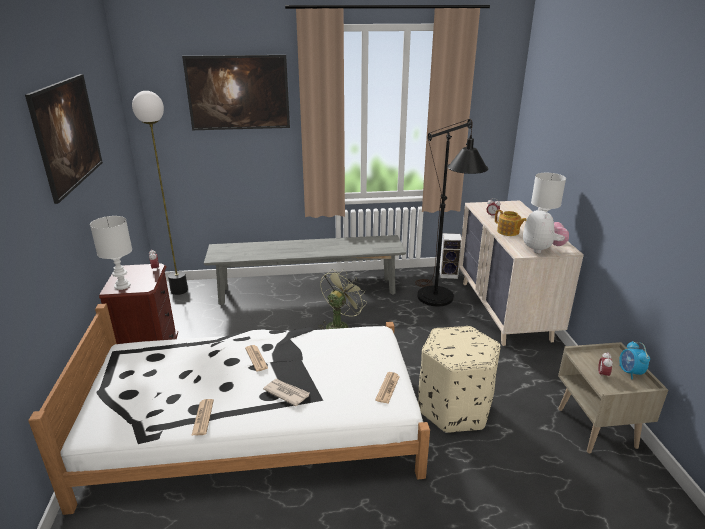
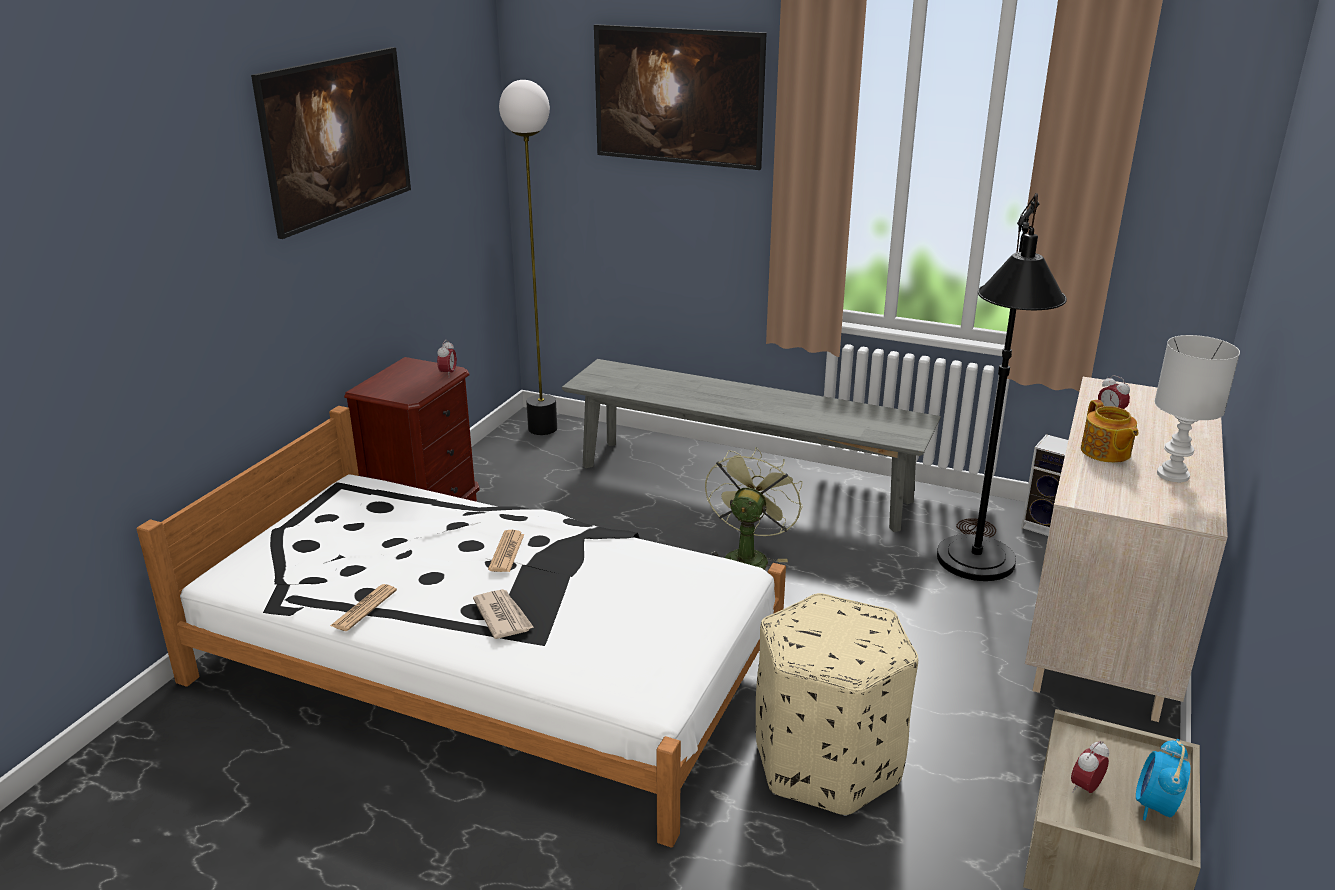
camera: 30 degrees right, 0 degrees up
white table lamp [90,216,132,290] -> none
green fan [318,269,367,330] -> green fan turned 45 degrees counterclockwise [705,447,803,569]
newspaper [375,372,400,404] -> none
plush toy [523,207,569,253] -> none

